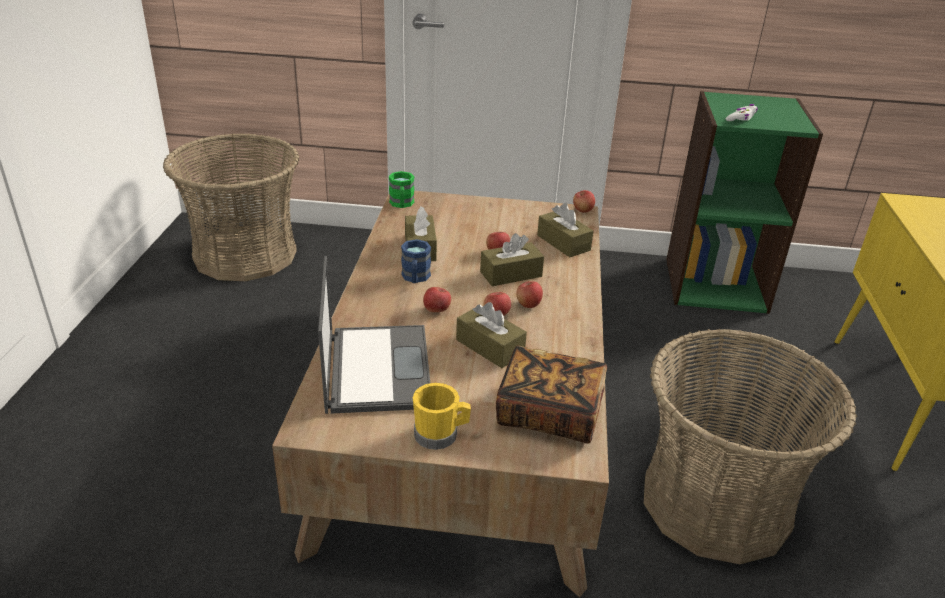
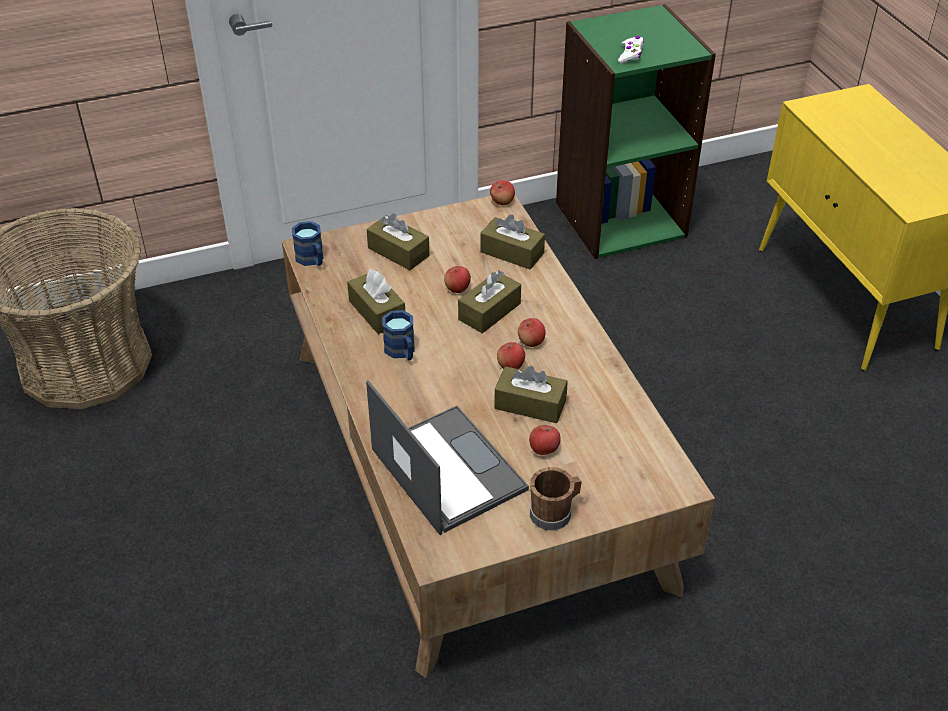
camera: 25 degrees left, 10 degrees up
green mug [389,171,414,208] -> blue mug [292,221,324,266]
yellow mug [413,383,471,450] -> brown mug [530,467,582,531]
apple [423,287,451,312] -> apple moved to [529,425,561,455]
book [496,346,607,444] -> none
basket [644,329,857,564] -> none
none -> brown tissue box [367,214,430,270]

